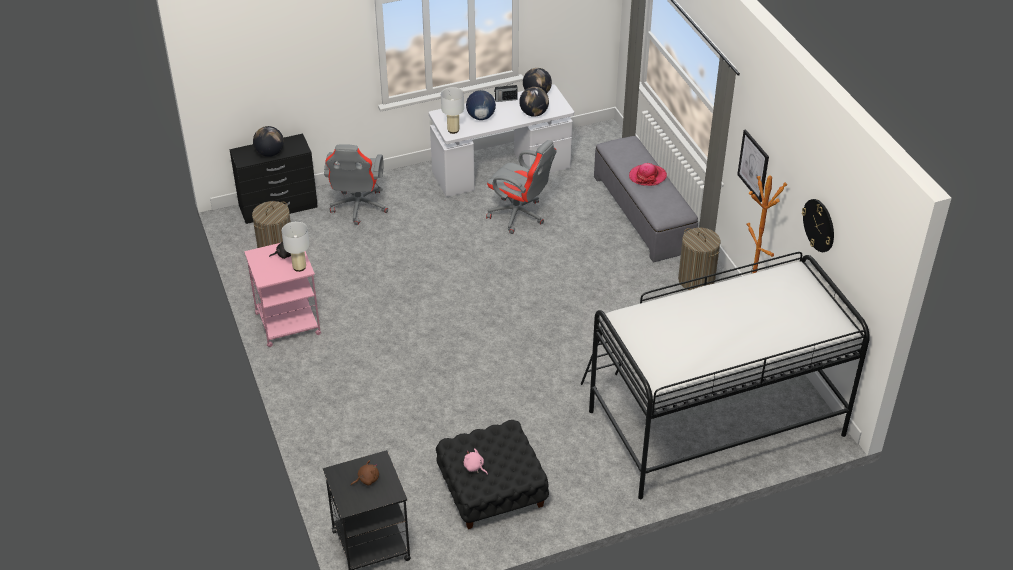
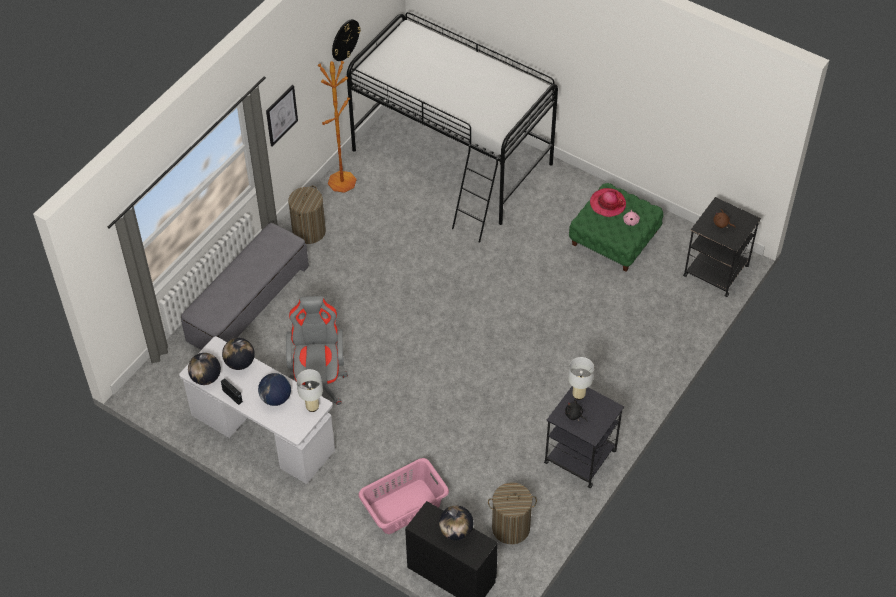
camera: 125 degrees left, 10 degrees up
pink cart [244,243,321,347] -> black cart [544,386,624,488]
grey office chair [324,144,388,225] -> pink laundry basket [358,458,449,534]
black ottoman [436,420,549,529] -> green ottoman [569,183,664,271]
hat [629,163,667,186] -> hat moved to [590,188,626,217]

